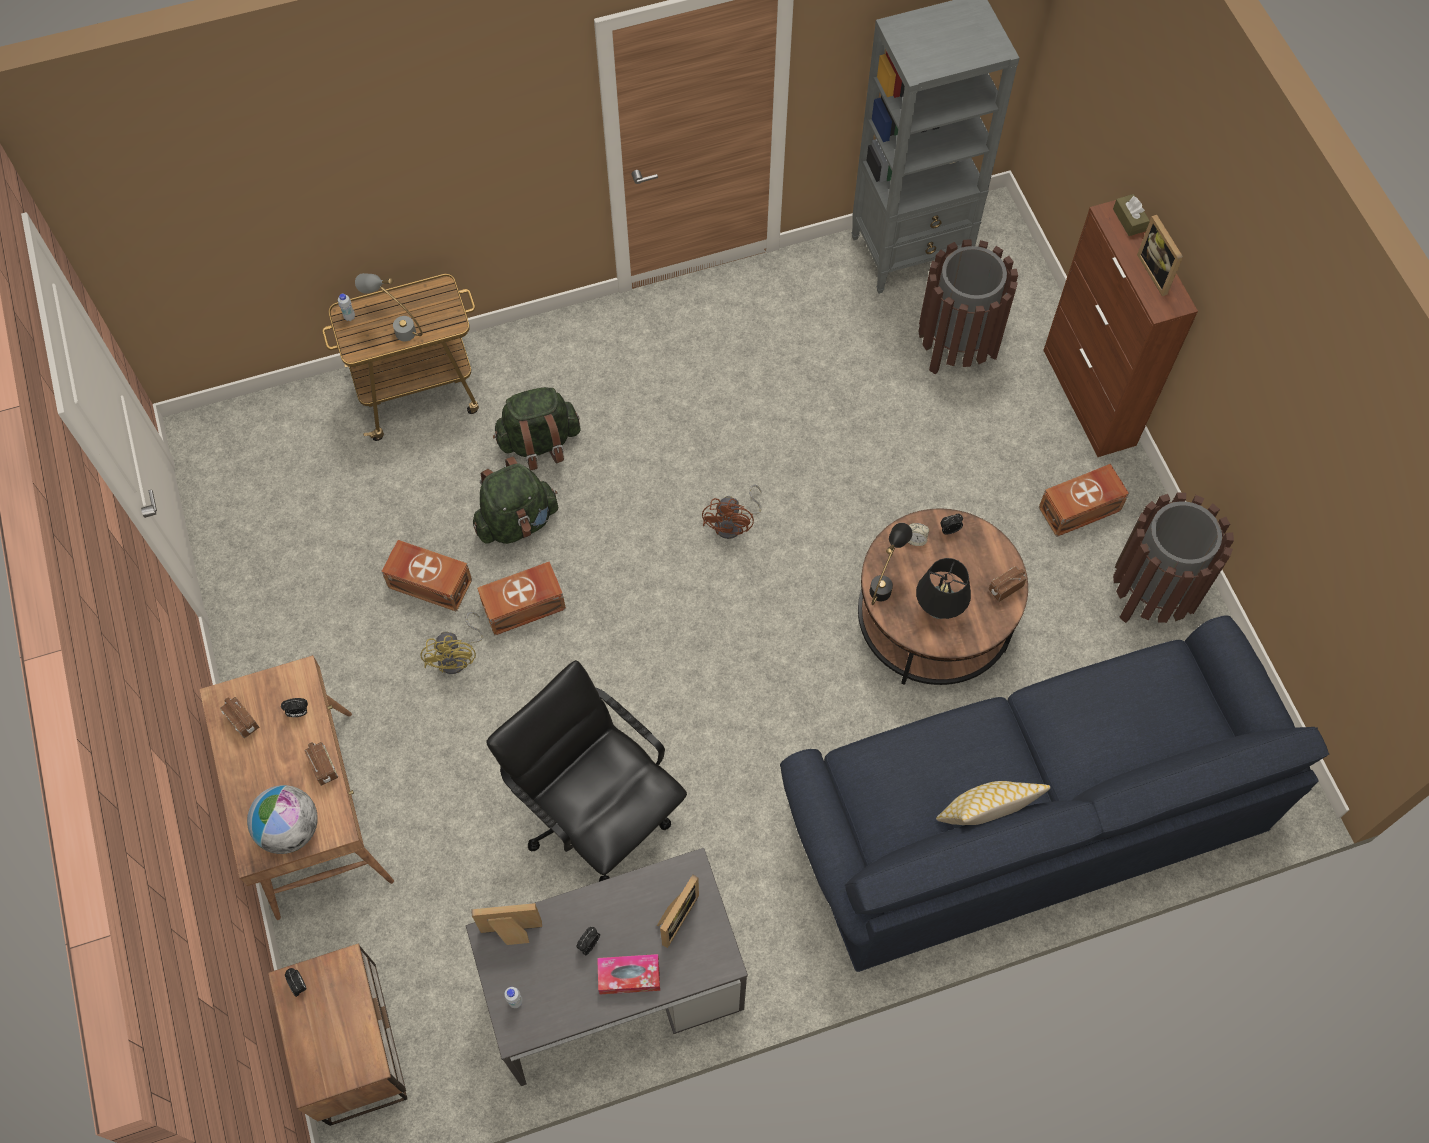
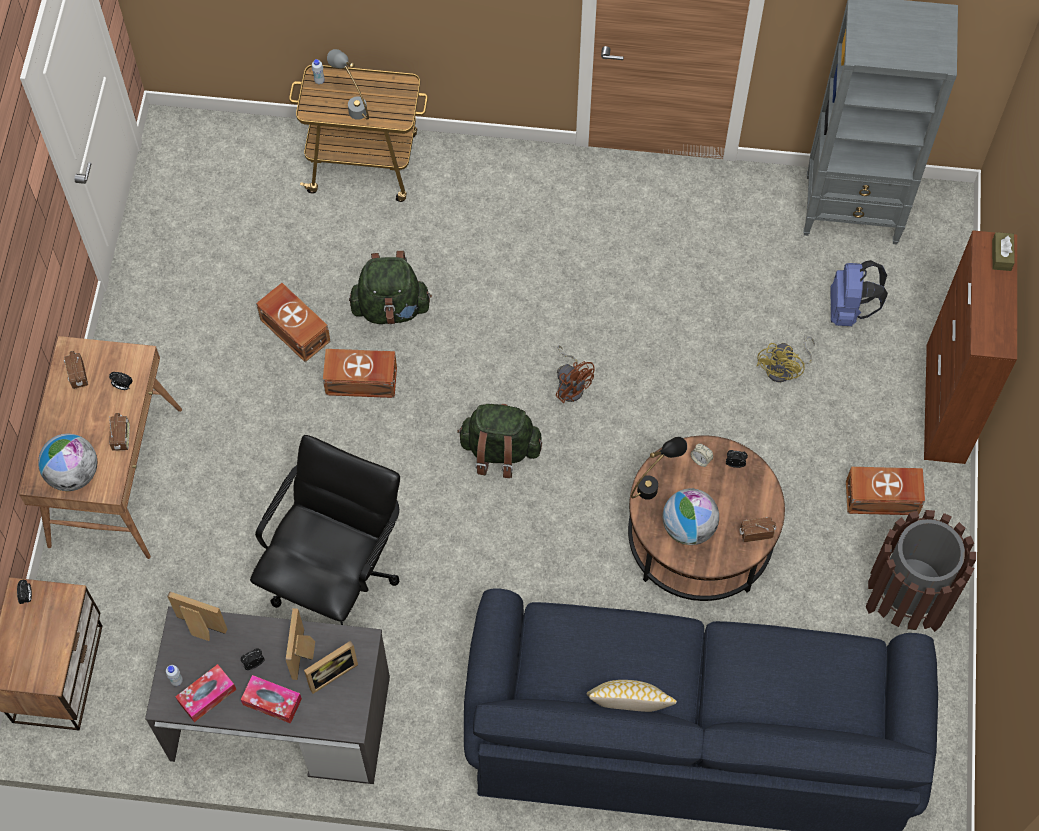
camera: 25 degrees right, 0 degrees up
yellow fan [420,612,483,674] -> yellow fan moved to [757,336,815,382]
black office chair [486,660,687,882] -> black office chair turned 45 degrees clockwise [250,435,400,625]
green backpack [493,387,581,470] -> green backpack moved to [457,403,542,478]
brown fan [702,485,762,539] -> brown fan turned 75 degrees counterclockwise [556,345,595,403]
black table lamp [916,558,971,619] -> globe [662,488,719,545]
brown trash can [918,239,1018,375] -> blue backpack [830,260,888,326]
picture frame [1137,215,1183,296] -> picture frame moved to [286,608,315,680]
none -> tissue box [175,664,236,722]

